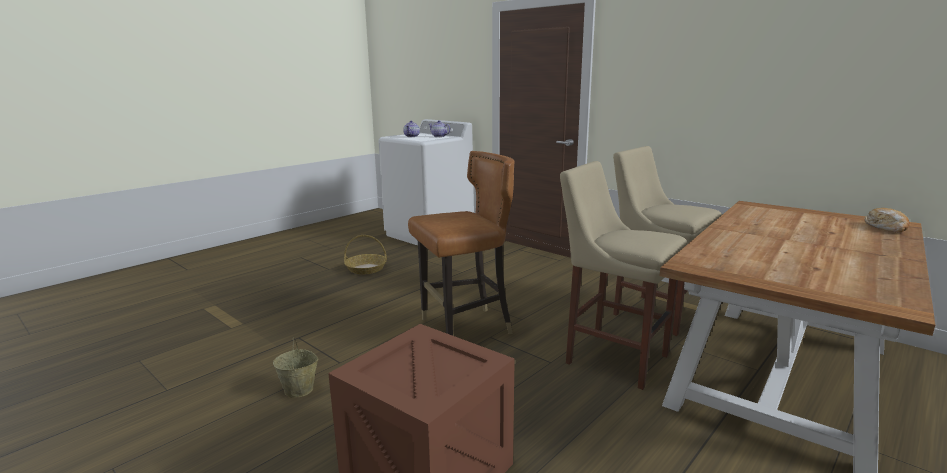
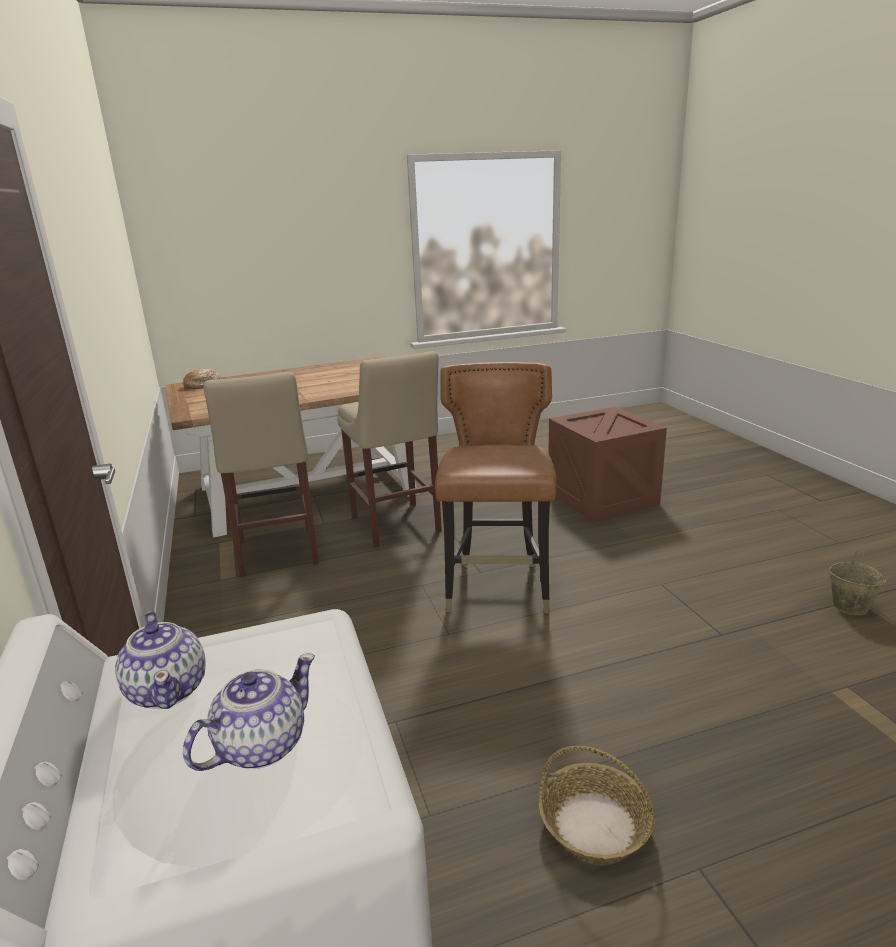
camera: 150 degrees left, 5 degrees up
beige bucket [273,338,318,398] -> beige bucket moved to [829,549,886,616]
brown chair [408,151,515,336] -> brown chair turned 90 degrees clockwise [435,362,557,613]

